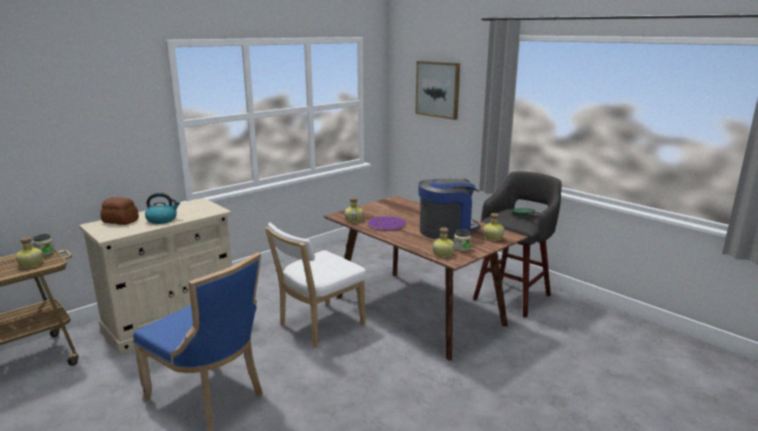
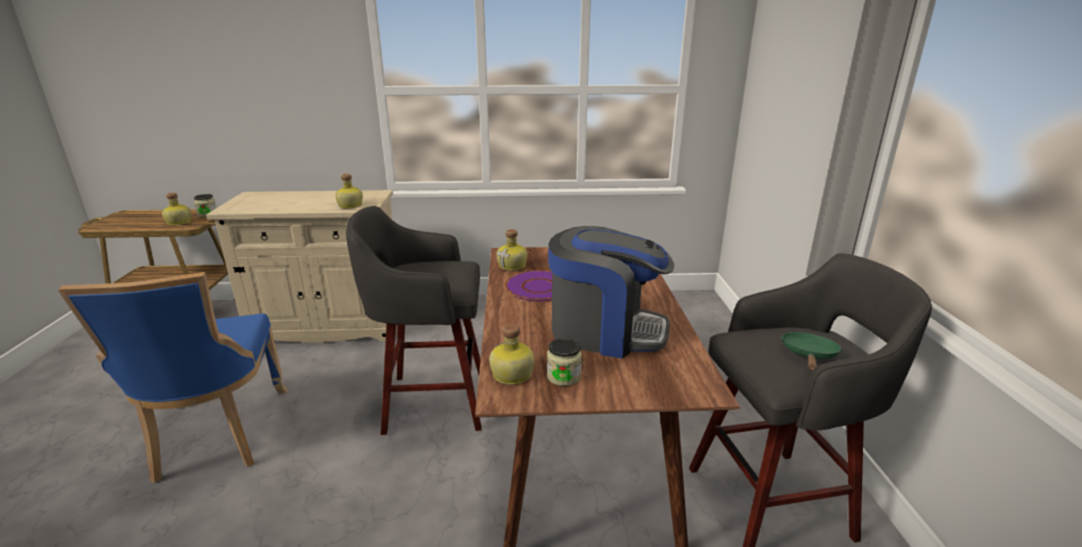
camera: 40 degrees right, 5 degrees up
bread [100,197,139,225] -> none
kettle [145,193,180,224] -> none
white chair [265,222,367,347] -> grey stool [346,206,482,435]
picture [415,61,460,120] -> none
bottle [483,213,504,241] -> bottle moved to [335,174,363,208]

